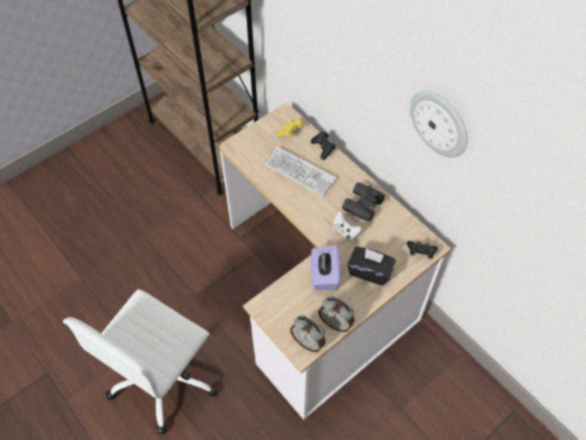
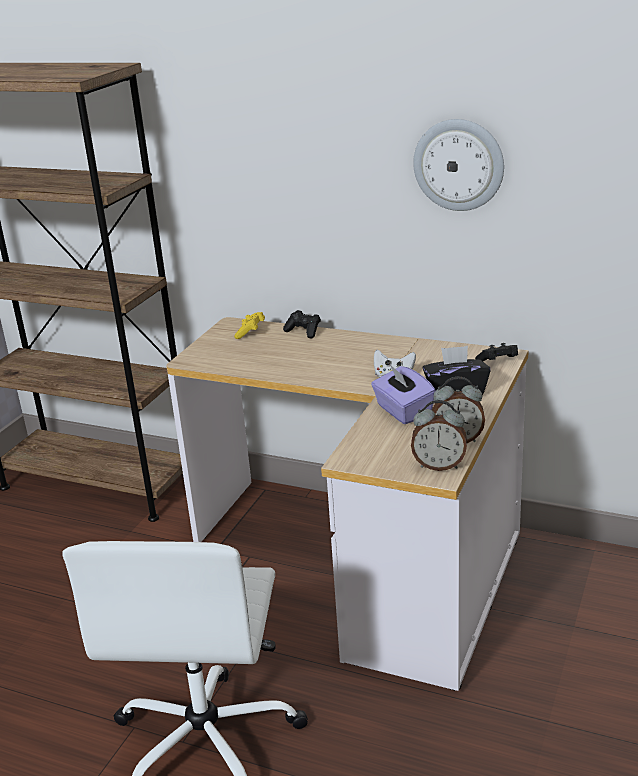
camera: 25 degrees left, 30 degrees down
keyboard [264,146,337,197] -> none
black binoculars [342,182,385,222] -> none

